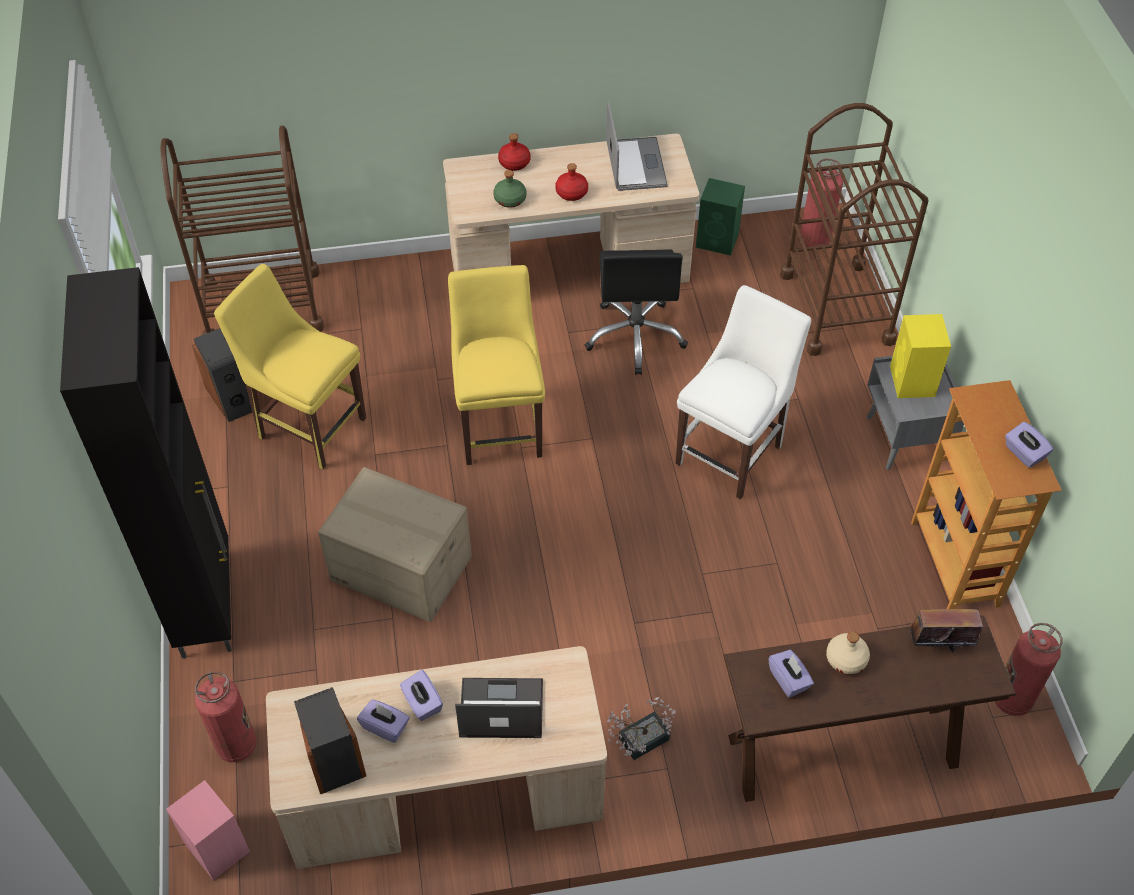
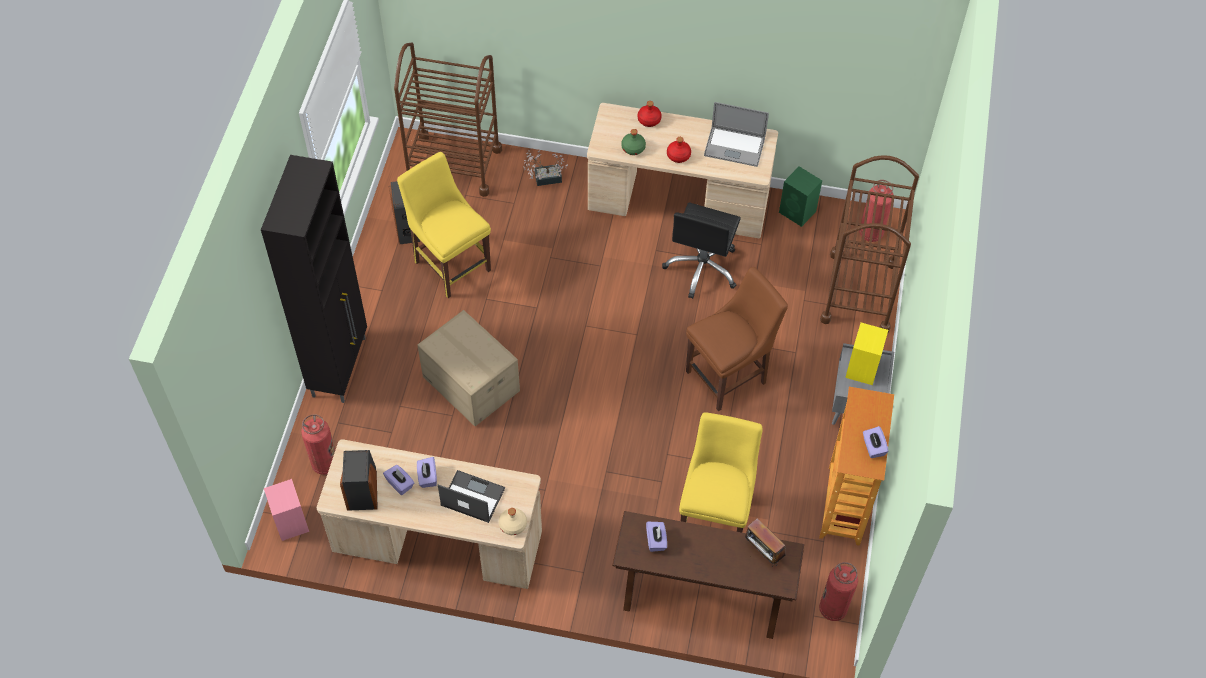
camera: 20 degrees right, 5 degrees up
yellow chair [448,265,545,465] -> yellow chair moved to [679,412,763,533]
laptop [606,101,668,191] -> laptop turned 90 degrees clockwise [704,102,769,167]
potted plant [607,697,676,760] -> potted plant moved to [524,150,568,186]
white chair [676,285,811,499] -> brown chair [686,267,788,411]
beige bottle [826,631,870,674] -> beige bottle moved to [499,508,527,535]
radio [907,601,989,652] -> radio turned 150 degrees counterclockwise [745,518,786,567]

